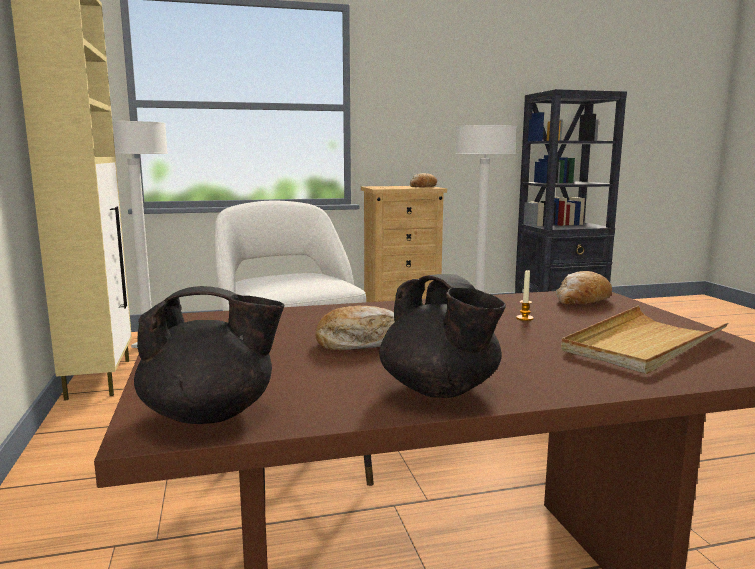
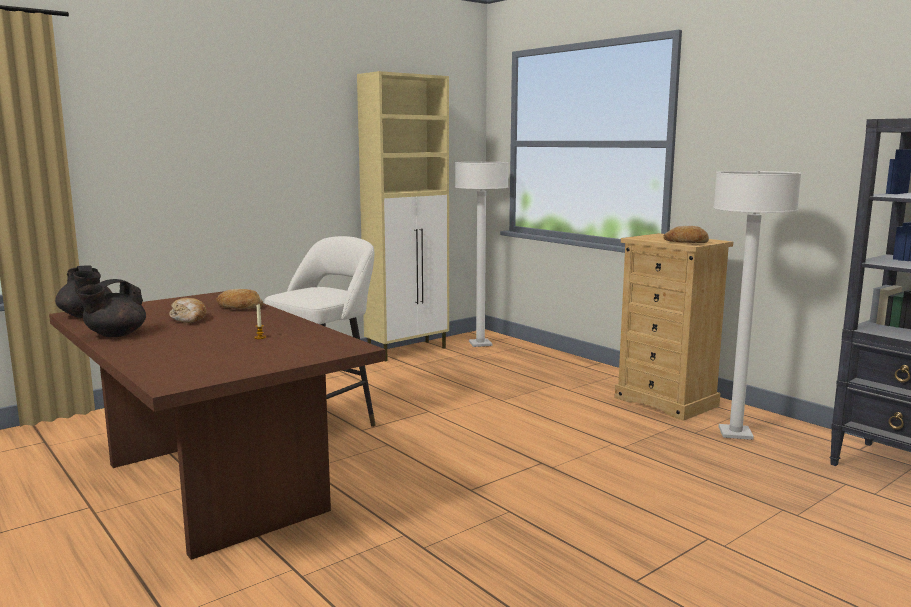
camera: 65 degrees right, 0 degrees up
bread [556,271,612,305] -> bread moved to [217,289,263,309]
beige tray [561,306,728,374] -> none

